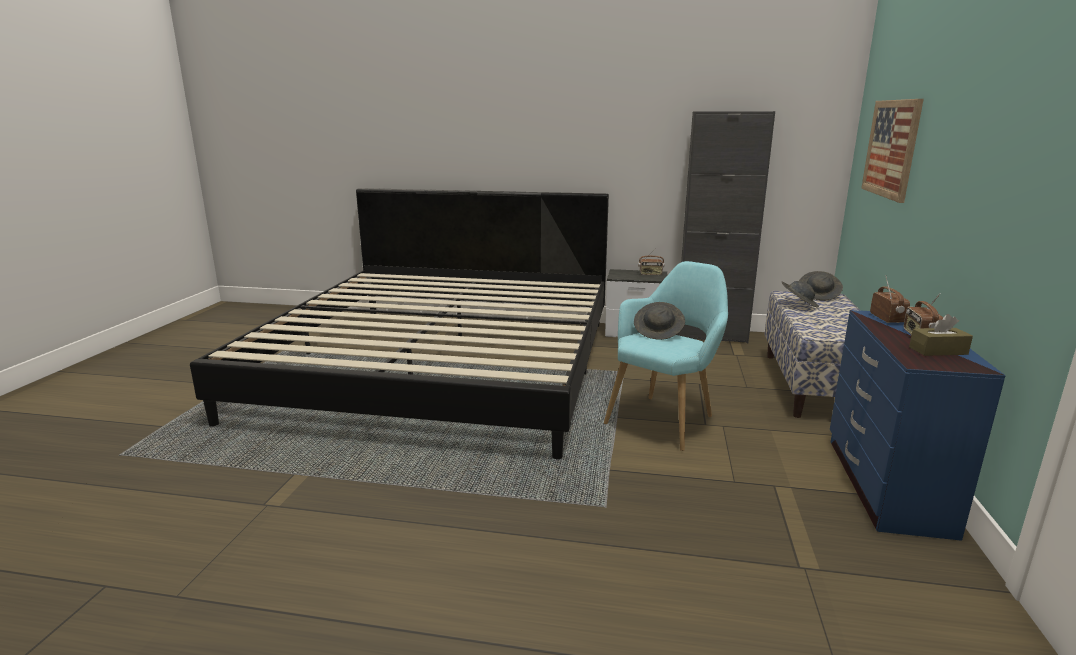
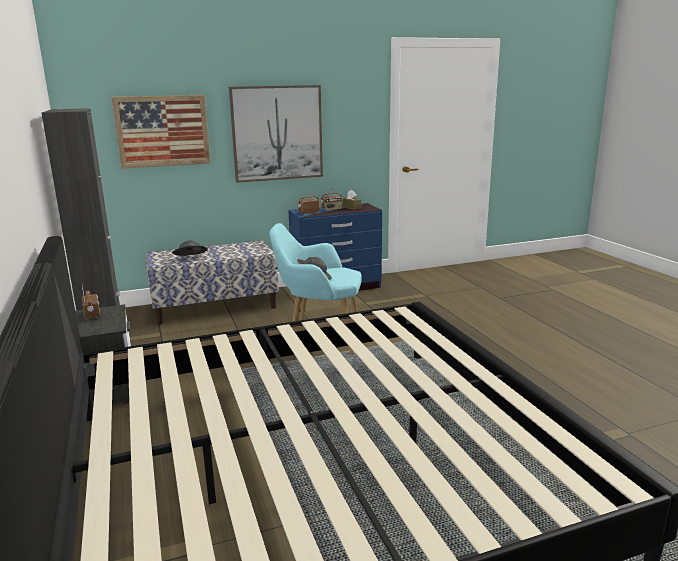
camera: 120 degrees left, 0 degrees up
grey hat [799,271,843,301] -> none
none -> picture [229,85,323,183]

